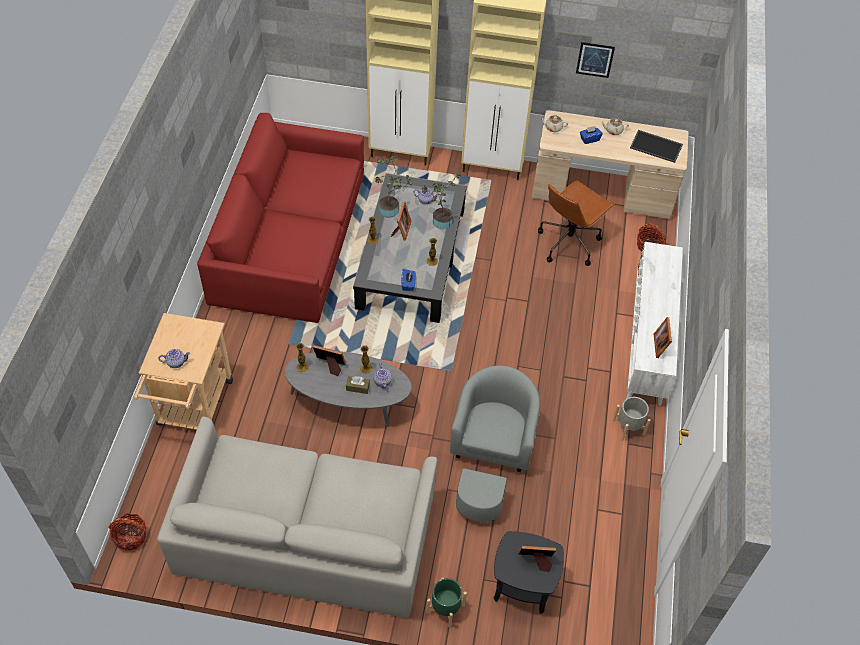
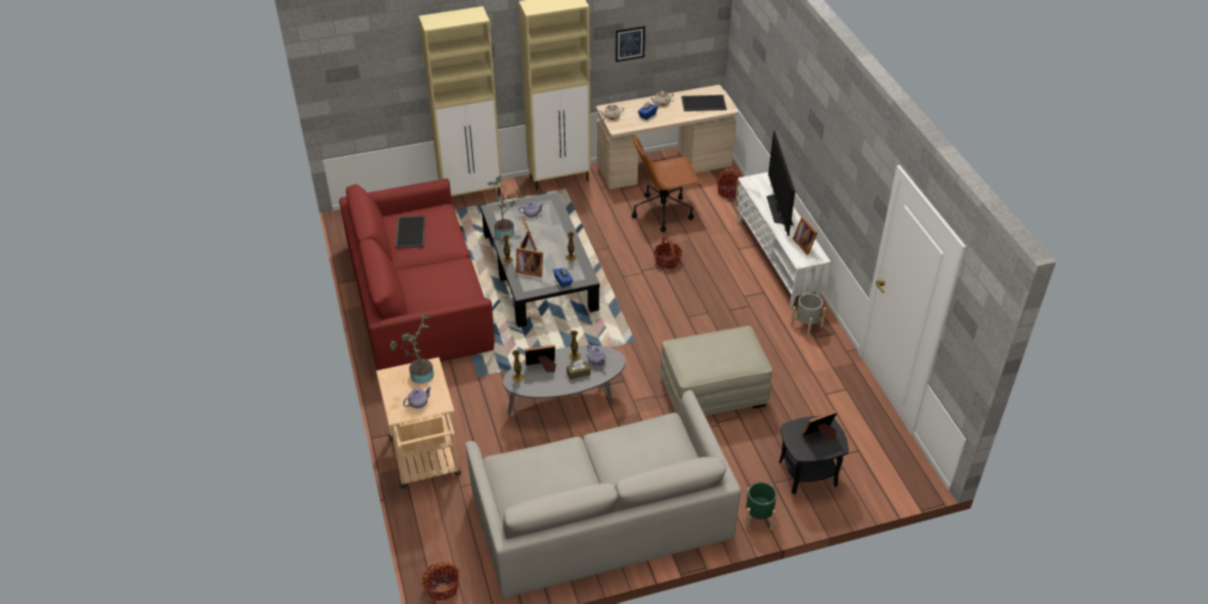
camera: 25 degrees left, 10 degrees down
potted plant [422,172,461,229] -> potted plant moved to [389,313,434,384]
grey armchair [450,365,540,522] -> beige ottoman [660,326,772,416]
brown office chair [538,180,615,266] -> brown office chair turned 60 degrees clockwise [632,135,701,232]
none -> tray [395,216,425,248]
none -> picture frame [516,248,543,277]
none -> basket [654,236,682,269]
none -> television [767,130,795,236]

